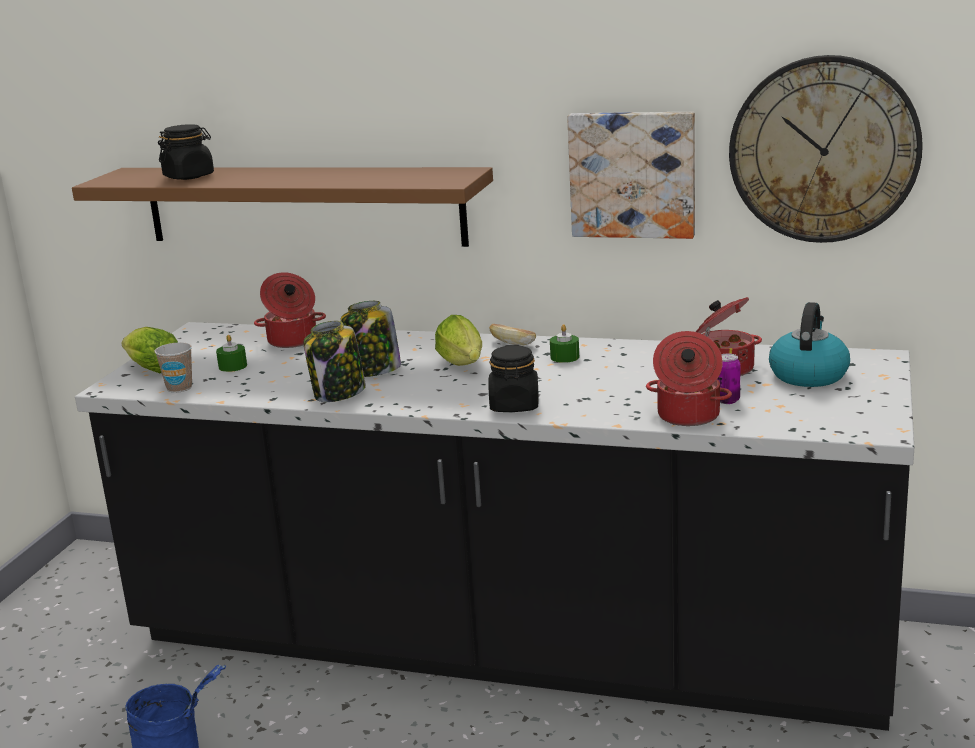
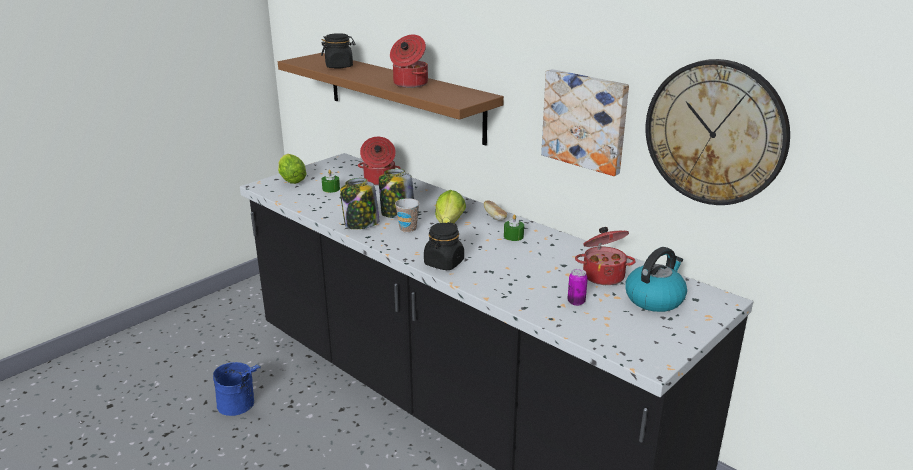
camera: 25 degrees right, 5 degrees up
cup [154,342,192,393] -> cup moved to [395,198,420,233]
cooking pot [646,331,732,426] -> cooking pot moved to [390,35,428,88]

